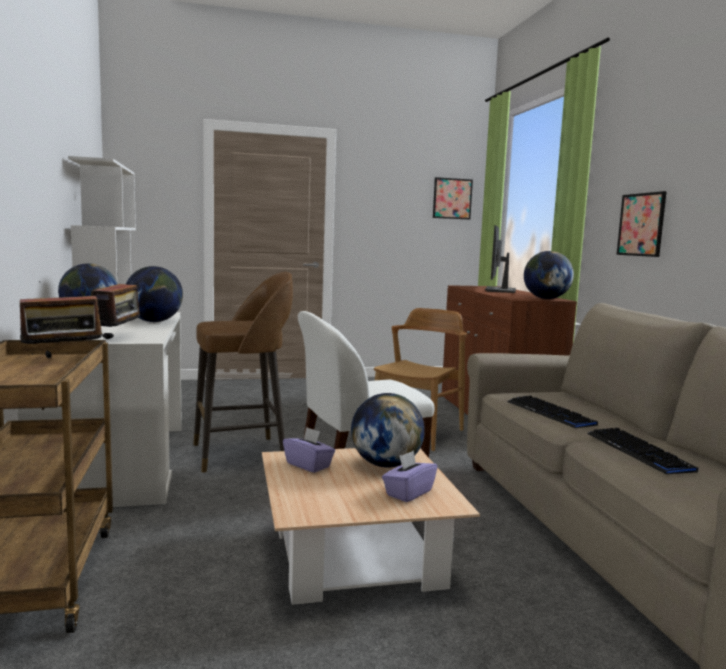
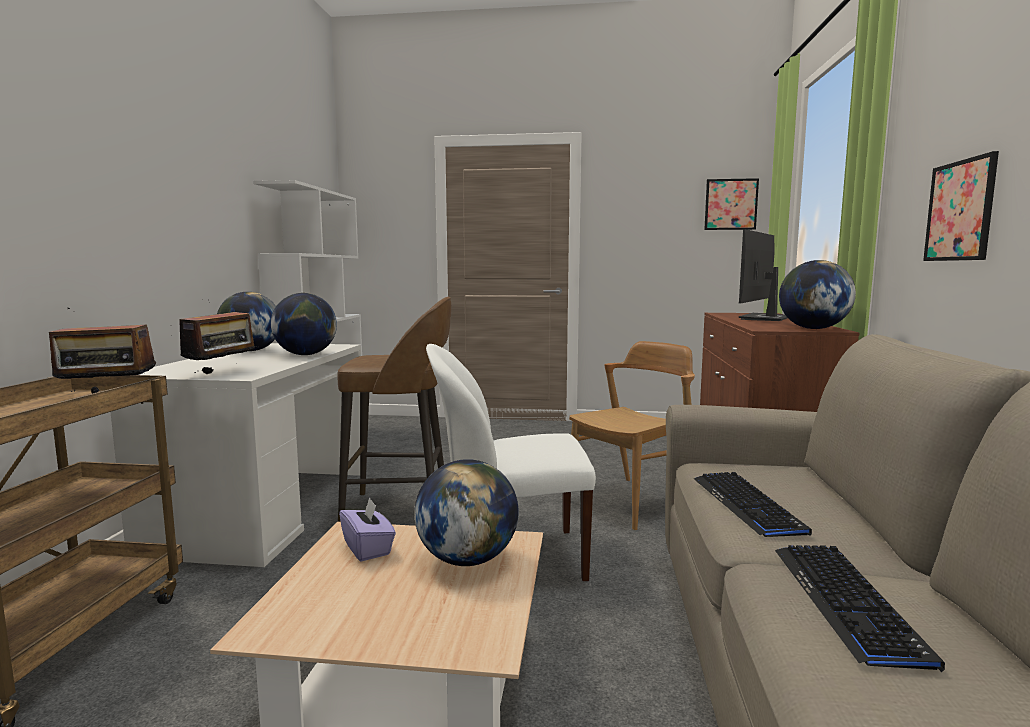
camera: 20 degrees right, 0 degrees up
purple tissue box [382,450,437,502] -> none

